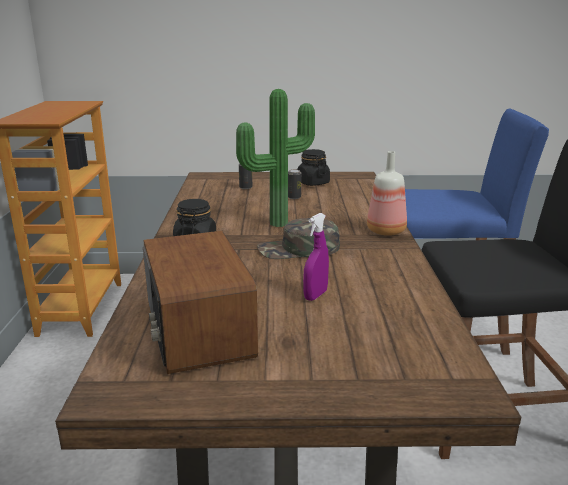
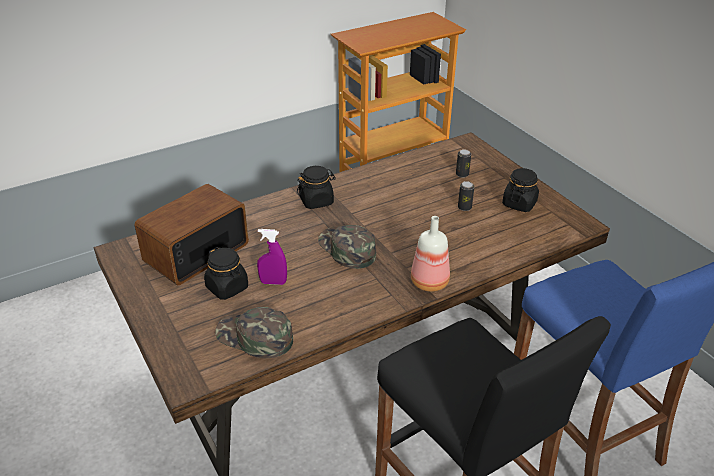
camera: 60 degrees right, 15 degrees up
potted plant [236,89,315,227] -> none
none -> black jar [204,247,248,300]
none -> green cap [215,307,293,358]

